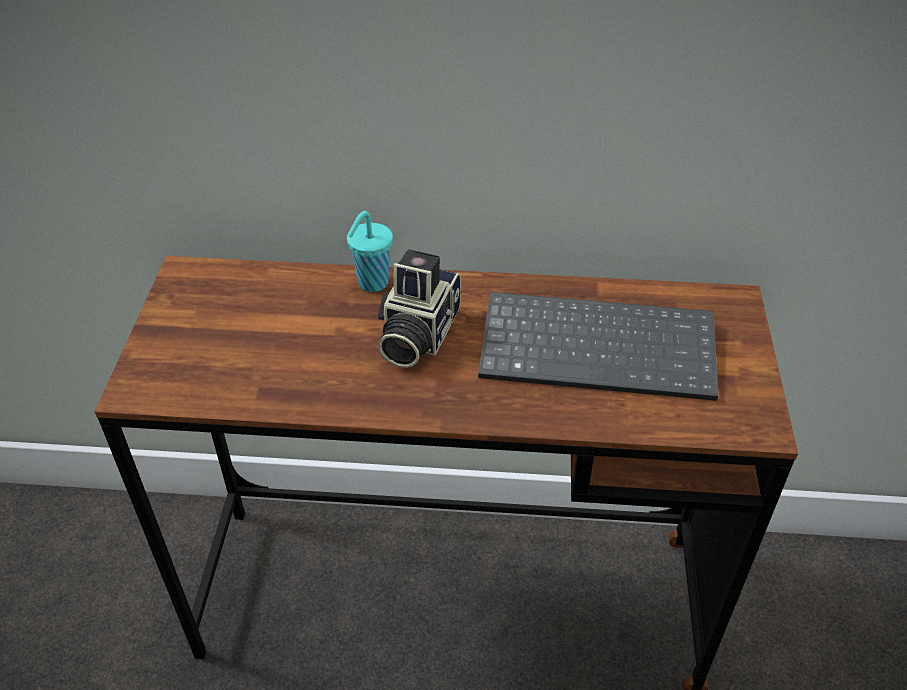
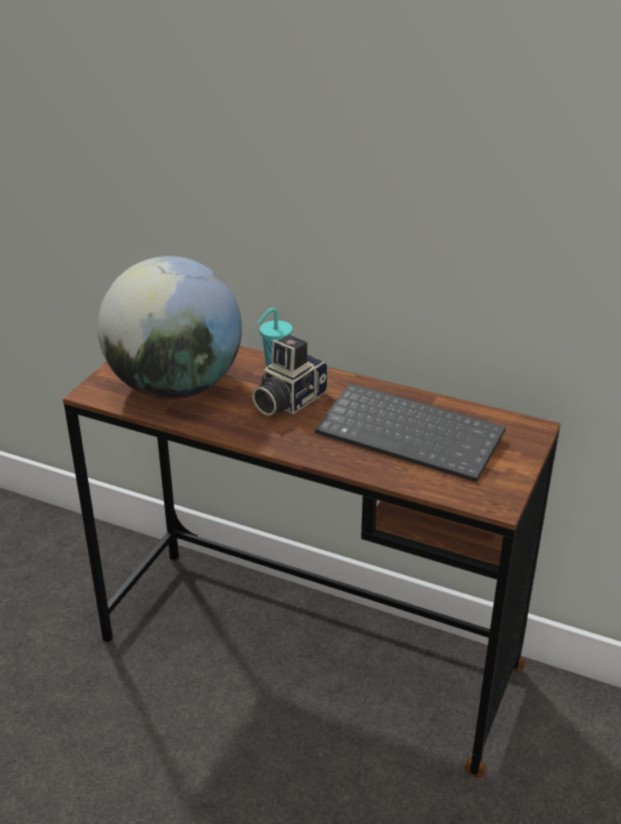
camera: 20 degrees right, 10 degrees down
none -> globe [98,256,242,399]

